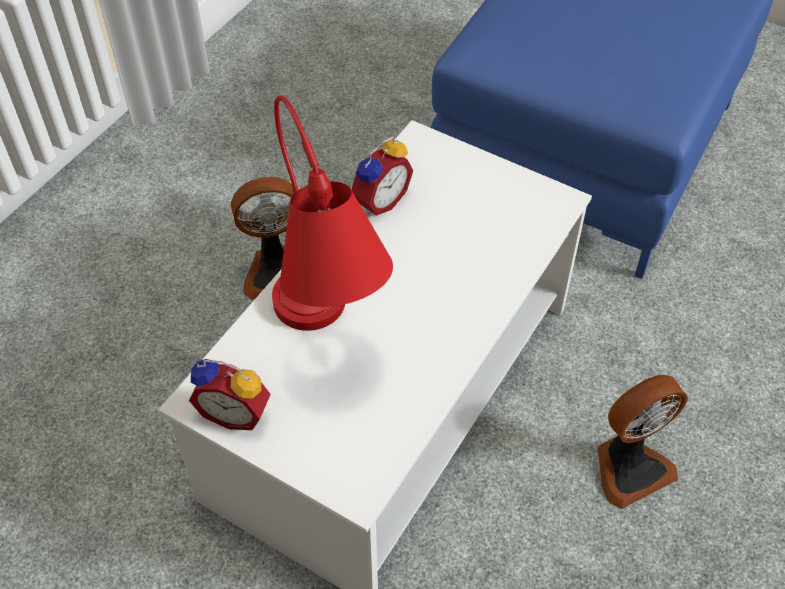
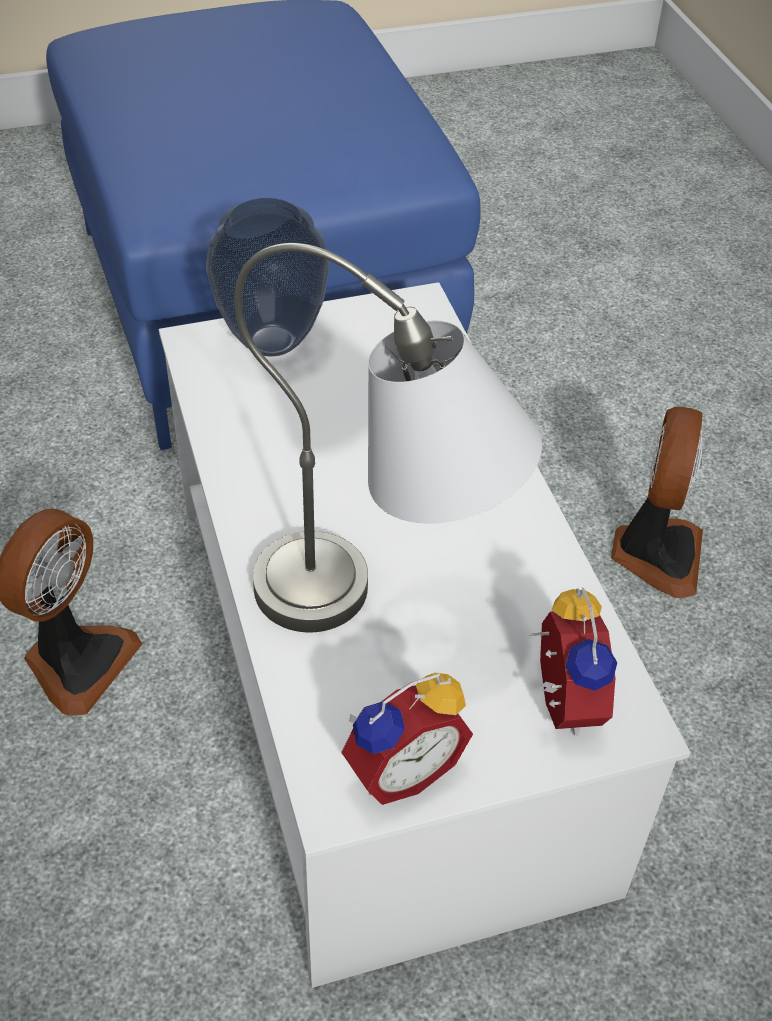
camera: 50 degrees left, 5 degrees down
red table lamp [272,95,393,331] -> grey table lamp [234,243,542,632]
alarm clock [351,136,413,216] -> alarm clock moved to [530,588,617,736]
none -> vase [206,198,330,356]

